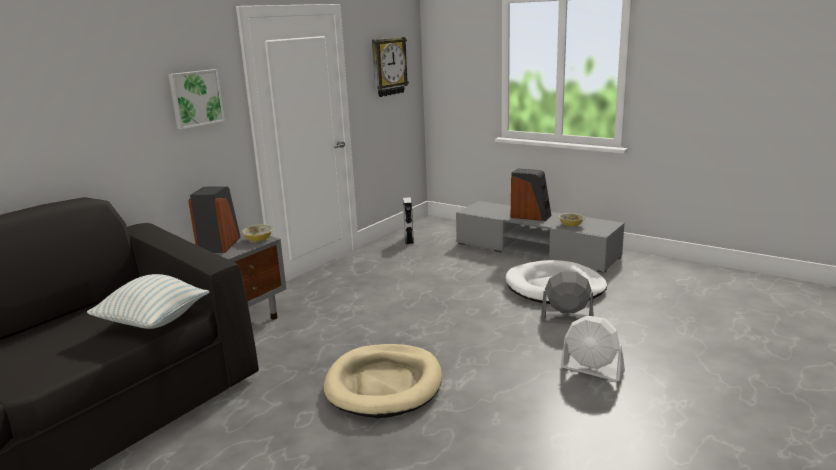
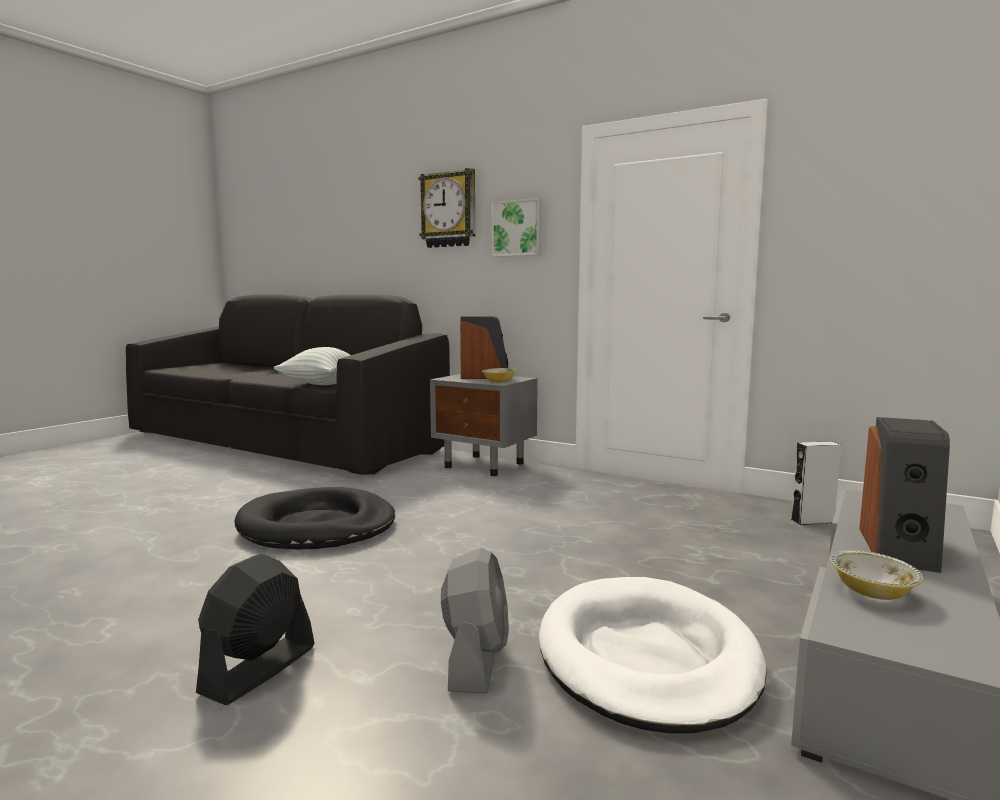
camera: 85 degrees right, 10 degrees down
beige dog bed [323,344,442,418] -> black dog bed [235,487,395,549]
wall clock [372,37,409,97] -> wall clock moved to [418,168,475,248]
white fan [560,316,625,381] -> black fan [196,554,315,705]

